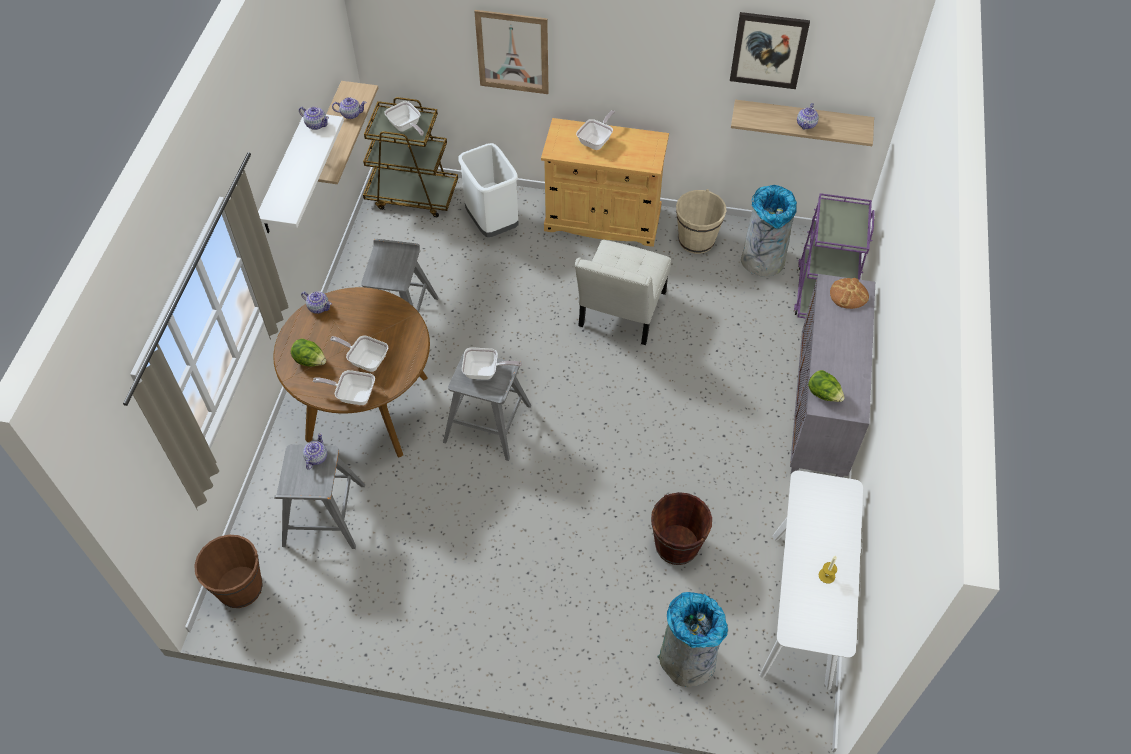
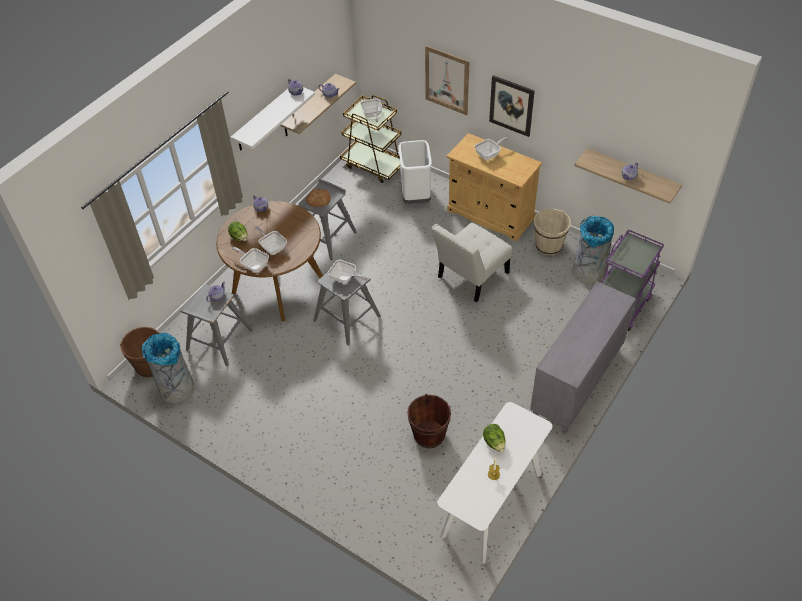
camera: 25 degrees right, 5 degrees down
grey trash can [657,592,728,687] -> grey trash can moved to [142,333,194,403]
picture [730,12,810,89] -> picture moved to [489,75,535,137]
lettuce [808,370,845,402] -> lettuce moved to [483,424,506,452]
bread [830,278,869,309] -> bread moved to [306,189,331,207]

